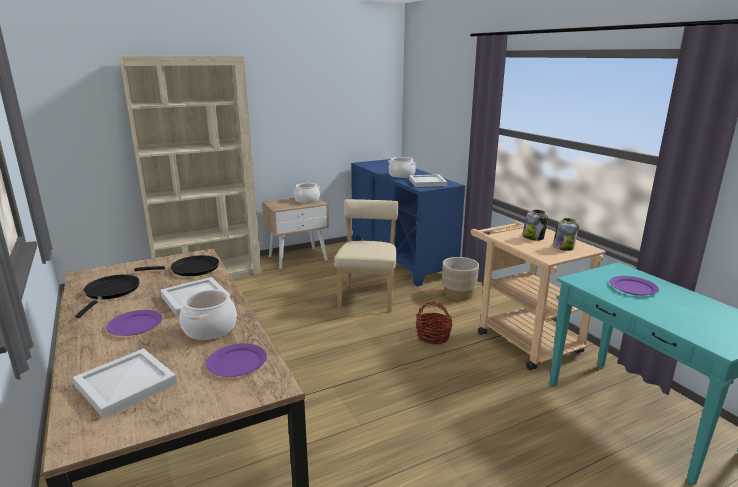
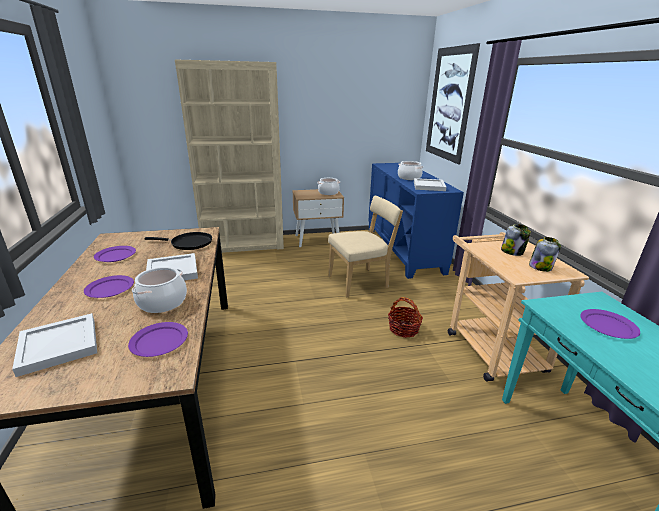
camera: 15 degrees right, 5 degrees up
black frying pan [75,275,140,318] -> purple plate [94,246,136,262]
beige chair [334,199,399,312] -> beige chair turned 45 degrees clockwise [328,195,403,297]
beige planter [442,257,479,300] -> none
none -> picture [426,43,480,165]

